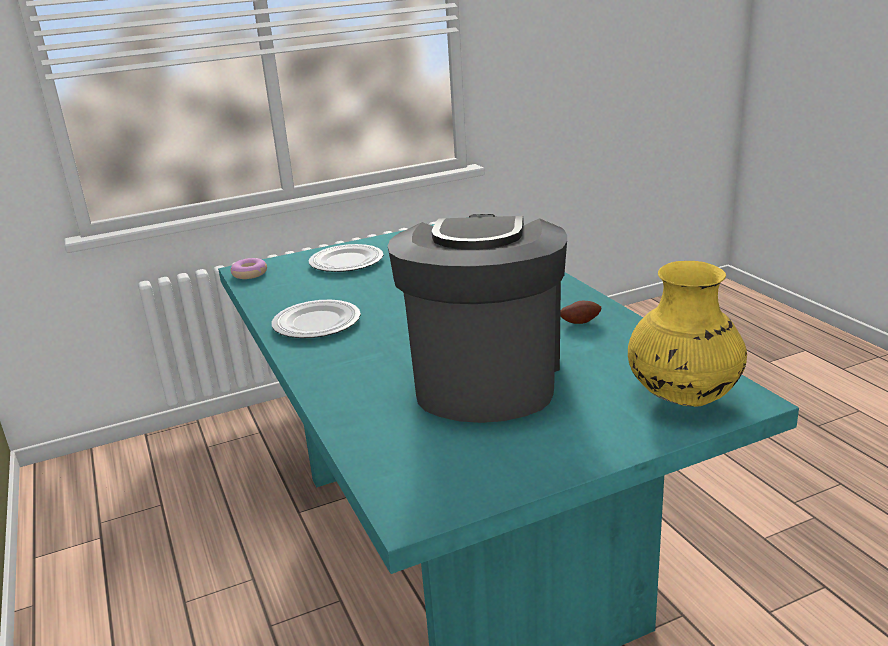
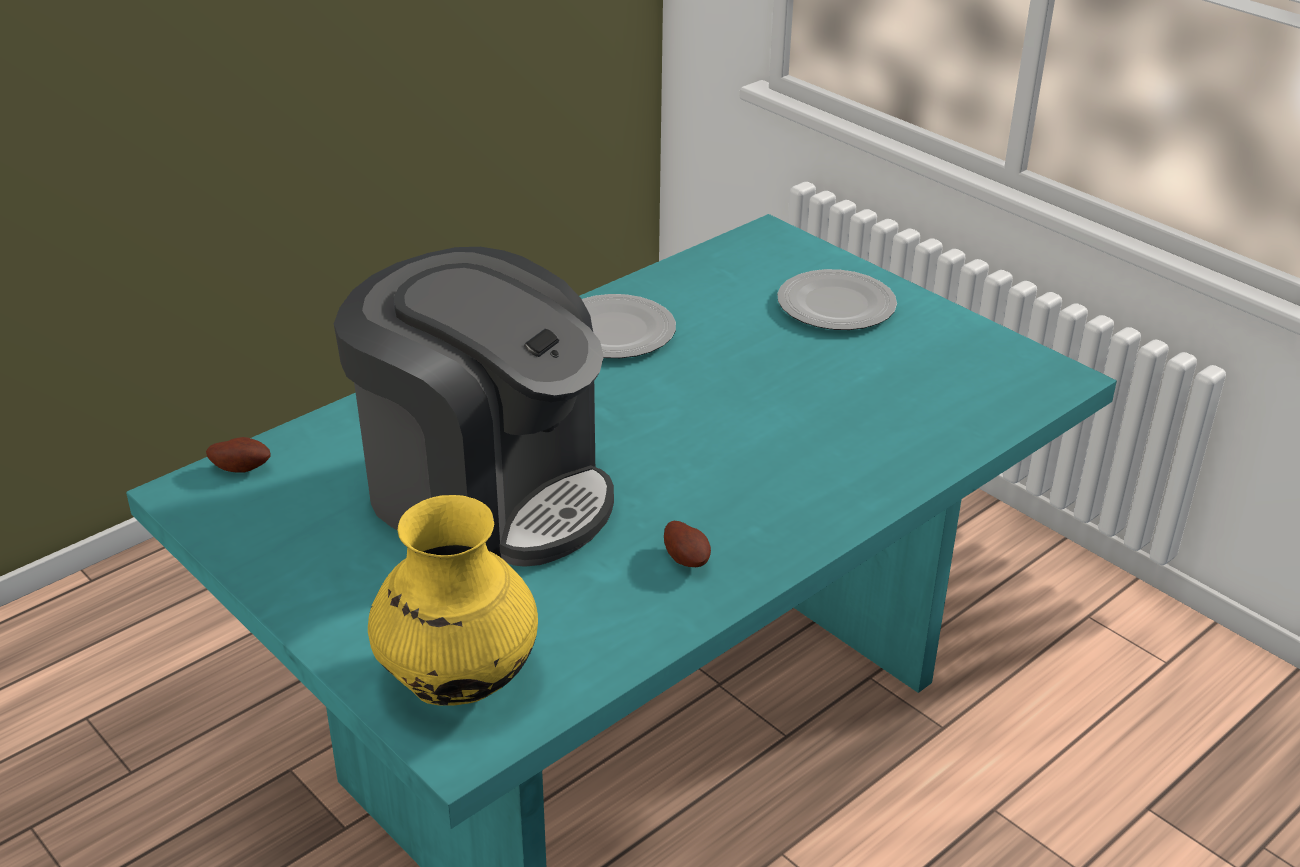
camera: 70 degrees right, 10 degrees up
donut [231,258,267,279] -> none
coffee machine [388,214,567,423] -> coffee machine turned 45 degrees clockwise [334,247,614,567]
none -> potato [206,437,271,473]

